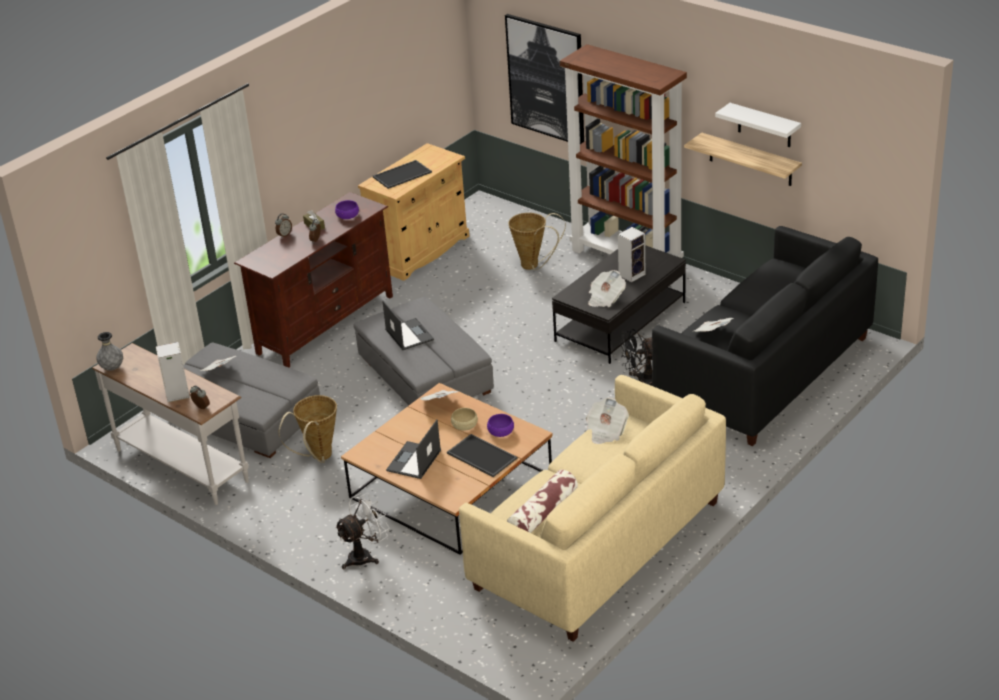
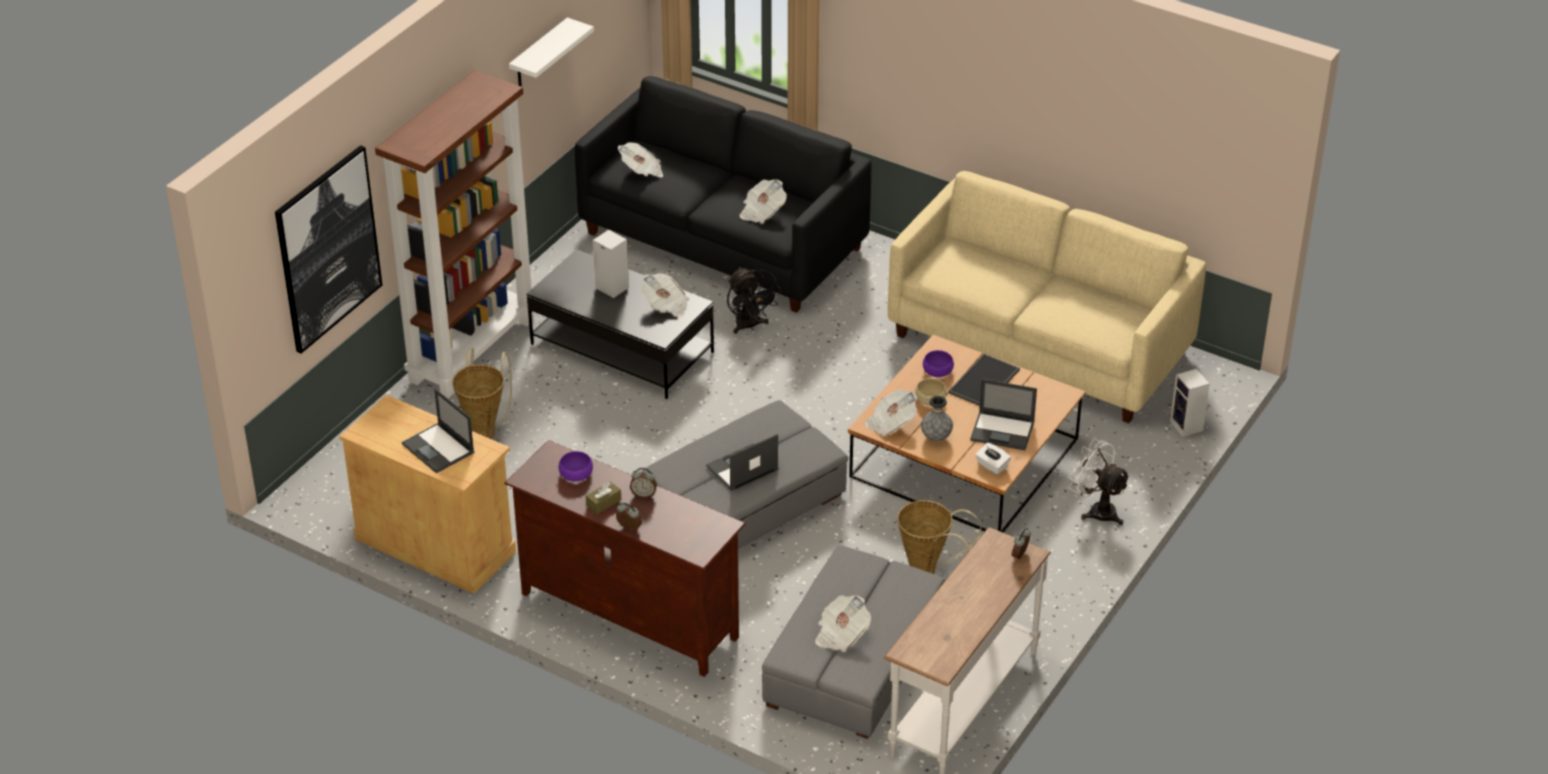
camera: 100 degrees left, 5 degrees up
grey vase [96,332,123,371] -> grey vase moved to [921,396,953,441]
speaker [156,342,190,402] -> speaker moved to [1170,369,1210,437]
tray [373,160,432,189] -> laptop [402,388,474,473]
pillow [507,470,578,533] -> none
newspaper [586,398,629,444] -> newspaper moved to [618,143,663,177]
shelf [684,133,802,186] -> none
none -> white tissue box [976,443,1011,475]

